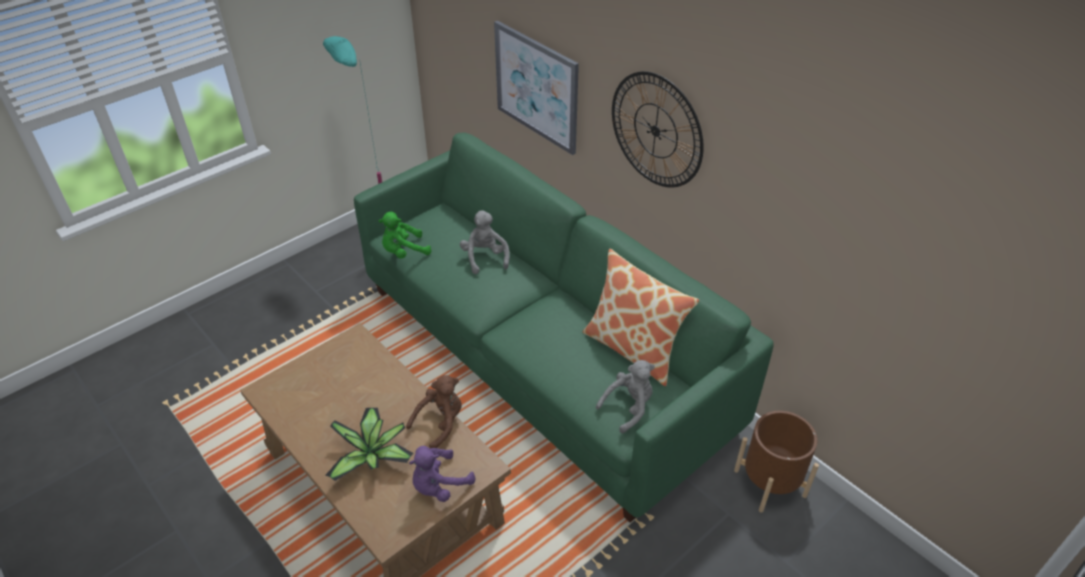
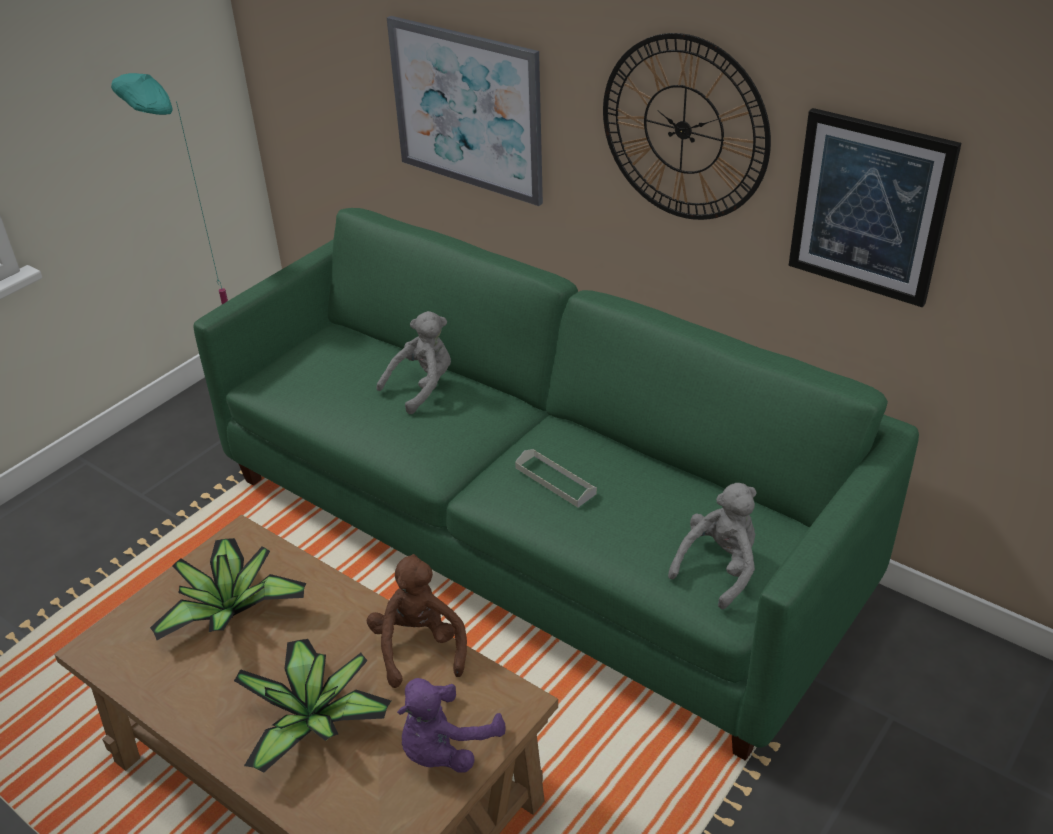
camera: 10 degrees left, 5 degrees down
green plush toy [379,212,431,259] -> none
brown plush toy [406,375,462,448] -> brown plush toy turned 45 degrees counterclockwise [367,554,467,688]
grey plush toy [460,210,510,274] -> grey plush toy turned 75 degrees clockwise [376,311,451,414]
pillow [582,249,699,386] -> none
brown planter [734,411,819,513] -> none
none -> potted plant [150,538,306,640]
none -> grey tray [515,449,597,507]
none -> picture [788,108,962,307]

